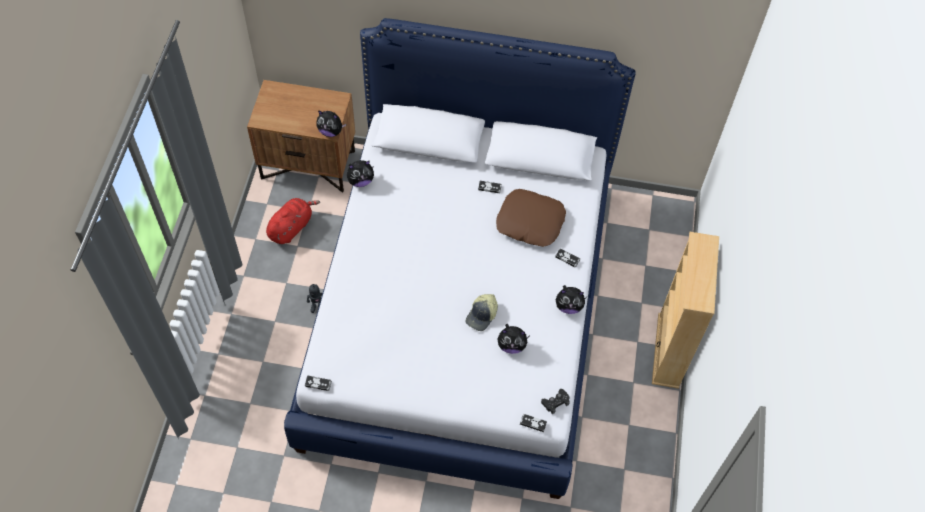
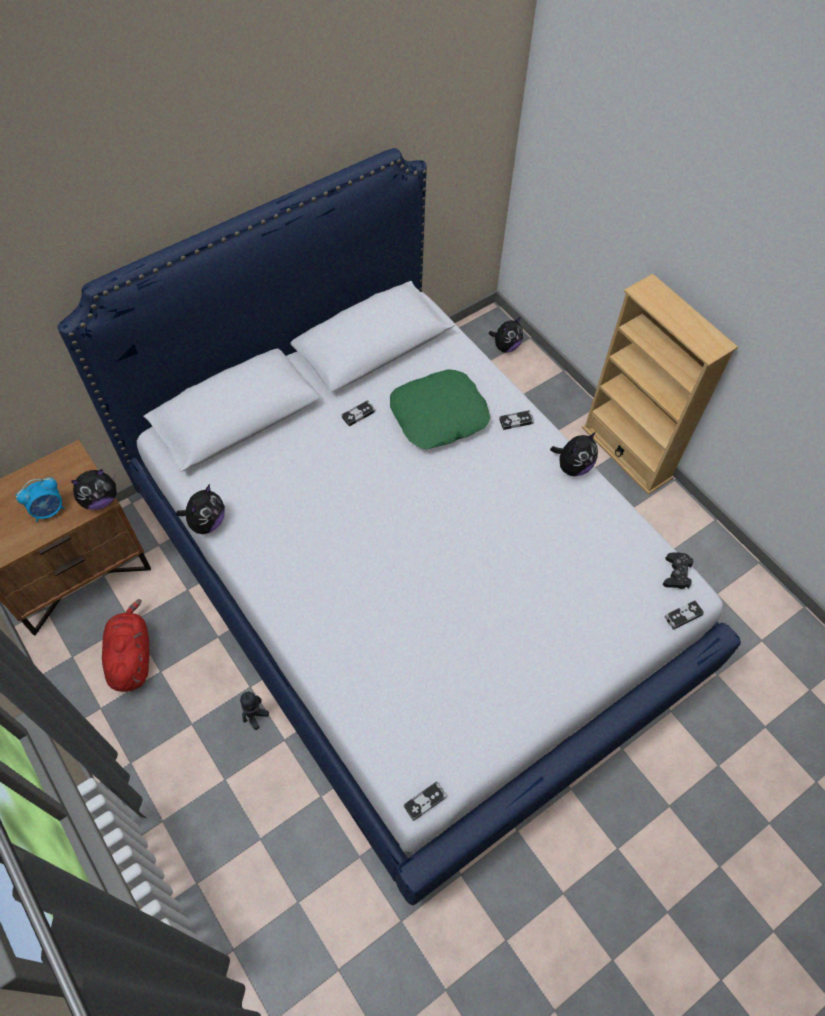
camera: 45 degrees left, 0 degrees up
cap [465,294,498,331] -> none
brown pillow [496,189,566,247] -> green pillow [390,369,490,449]
plush toy [497,324,530,354] -> plush toy moved to [489,317,523,353]
none -> alarm clock [16,477,65,522]

